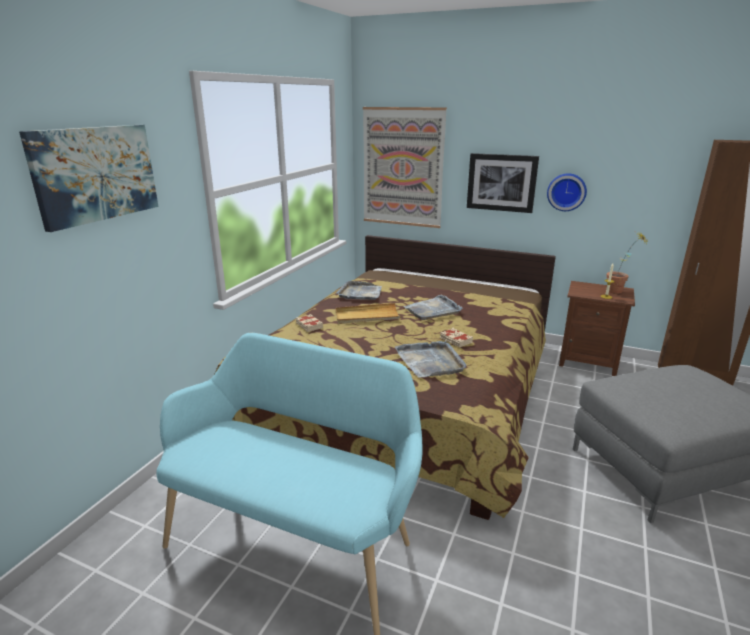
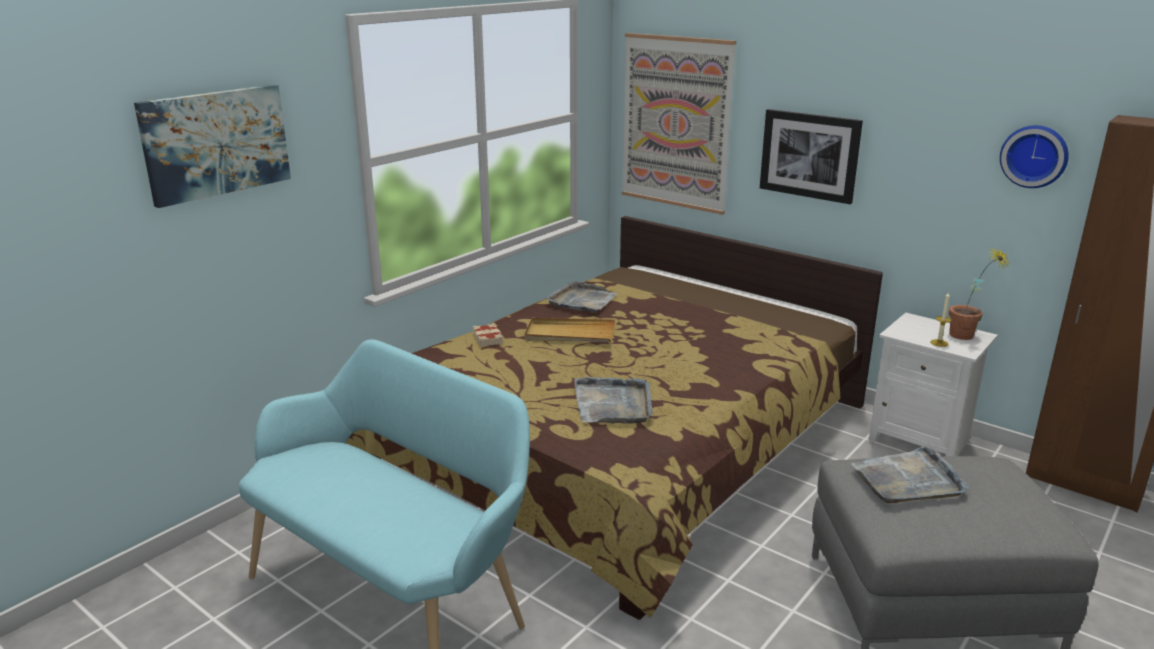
camera: 15 degrees right, 0 degrees up
grey tray [403,294,462,320] -> grey tray moved to [851,445,969,503]
beige book [440,328,473,348] -> none
wall clock [547,173,587,211] -> wall clock moved to [1000,125,1069,188]
brown nightstand [559,281,635,376] -> white nightstand [868,313,998,456]

